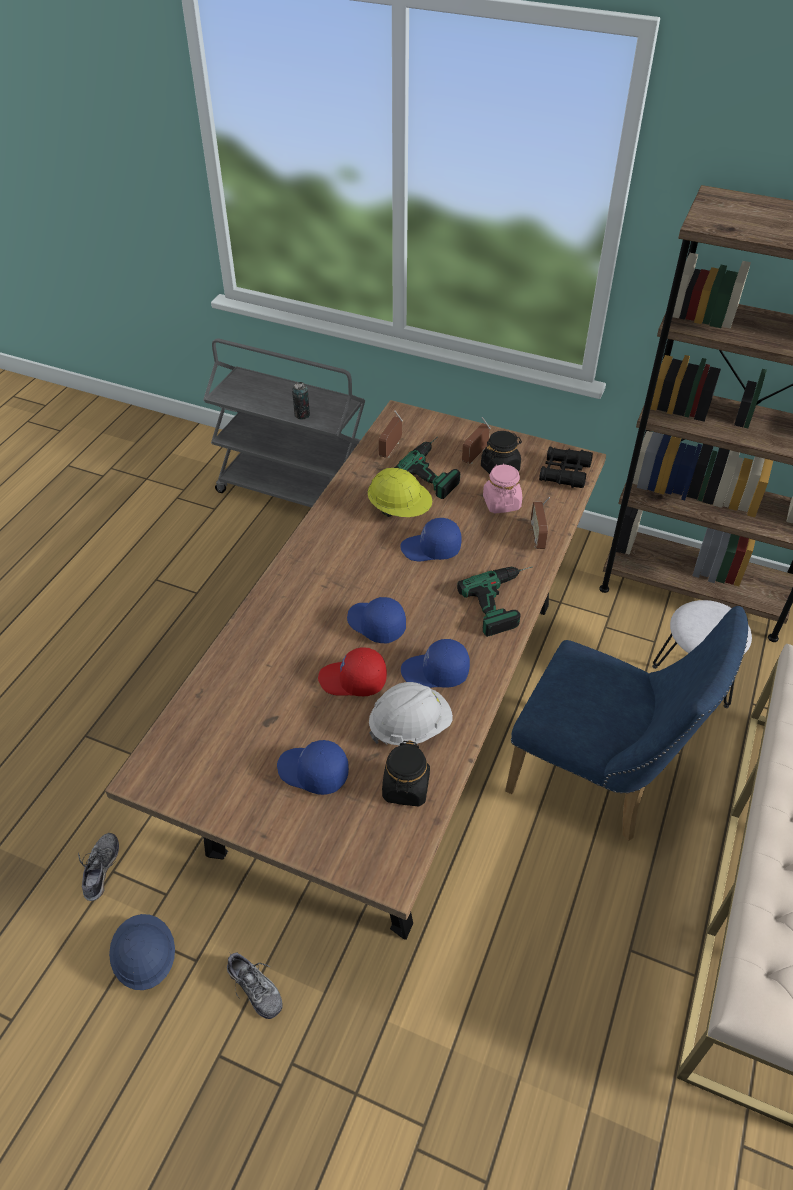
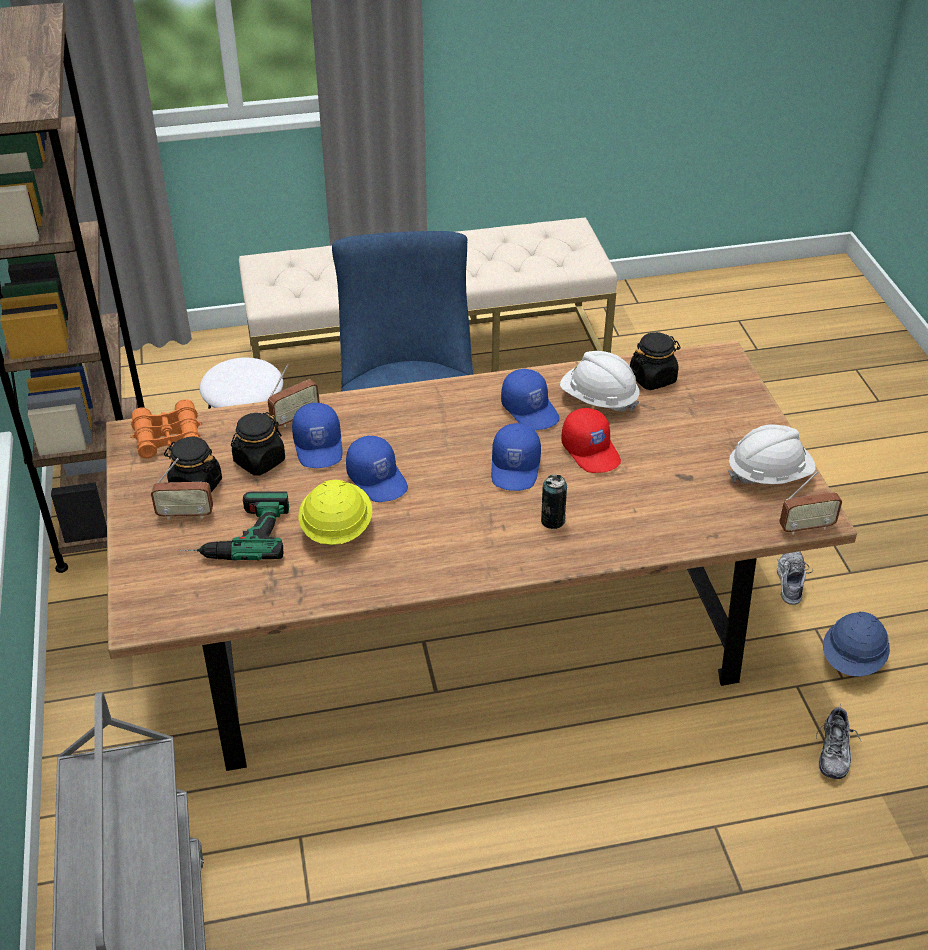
camera: 125 degrees left, 5 degrees down
shoe [78,833,119,901] -> shoe turned 45 degrees counterclockwise [816,706,861,779]
blue cap [277,740,349,795] -> blue cap moved to [292,403,343,468]
can [292,382,310,420] -> can moved to [541,474,567,529]
radio [379,410,403,458] -> radio moved to [779,471,842,535]
power drill [457,566,533,637] -> none
pink jar [483,464,522,513] -> black jar [231,412,285,476]
black binoculars [539,446,593,488] -> orange binoculars [130,399,202,458]
none -> white hard hat [728,424,816,485]

